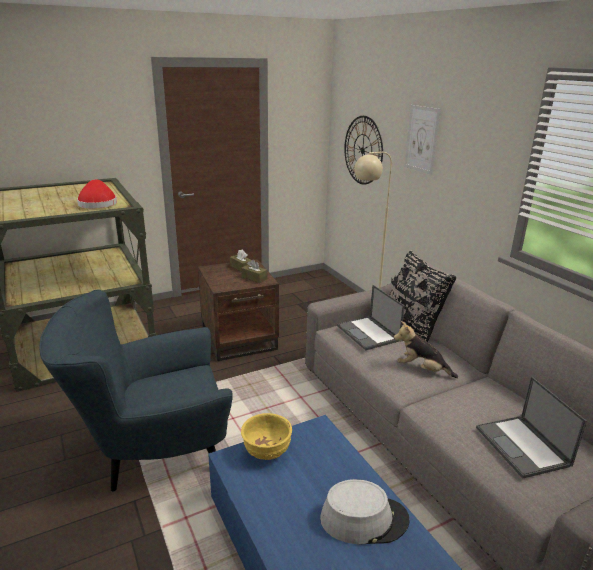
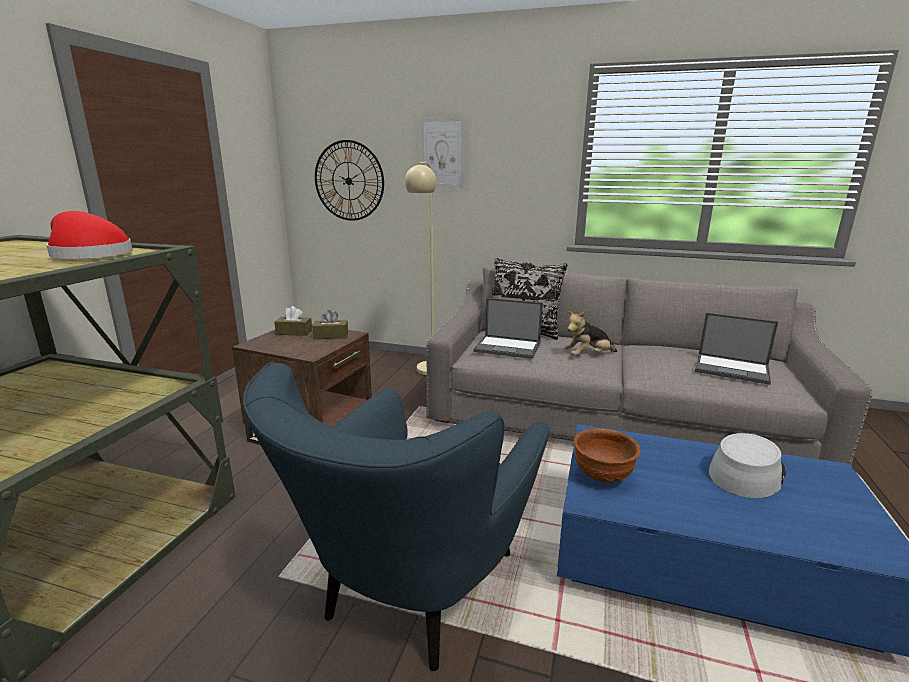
camera: 45 degrees left, 5 degrees down
yellow bowl [241,413,292,460] -> brown bowl [574,428,640,483]

